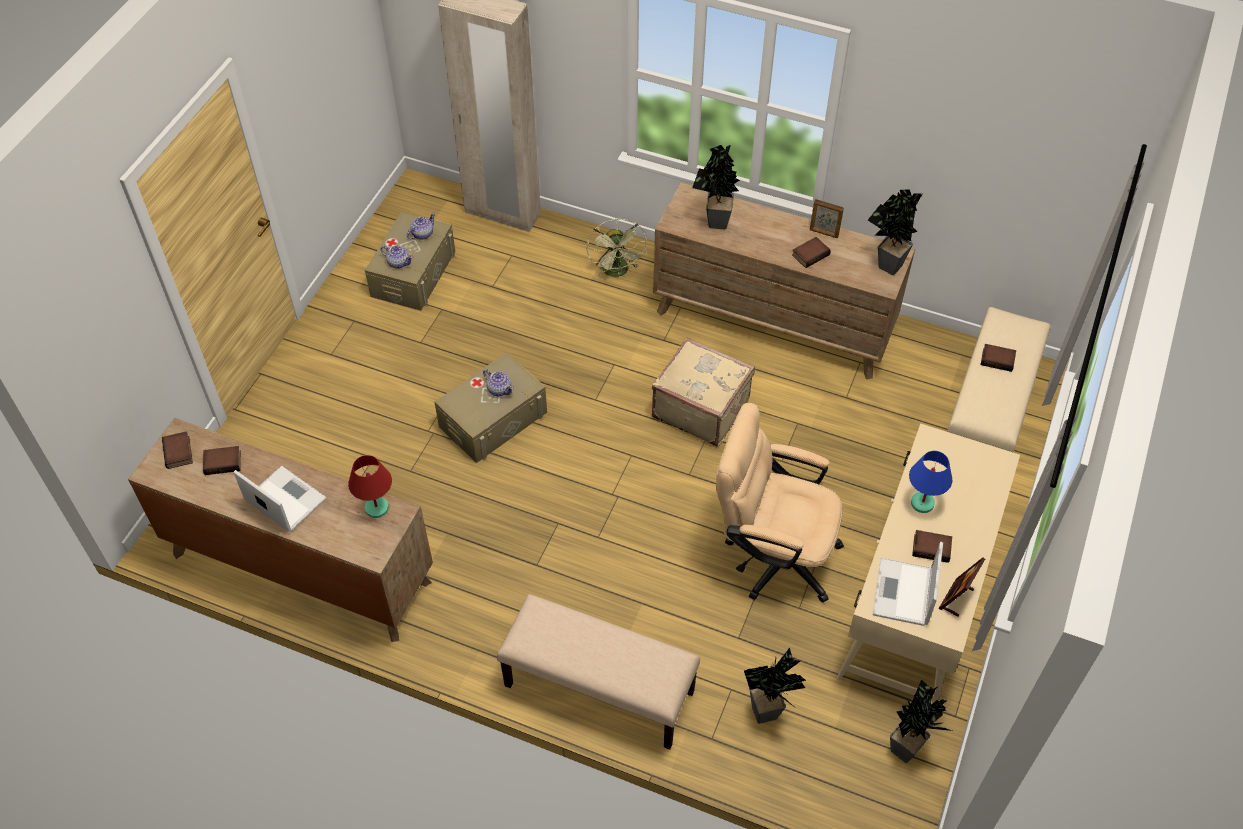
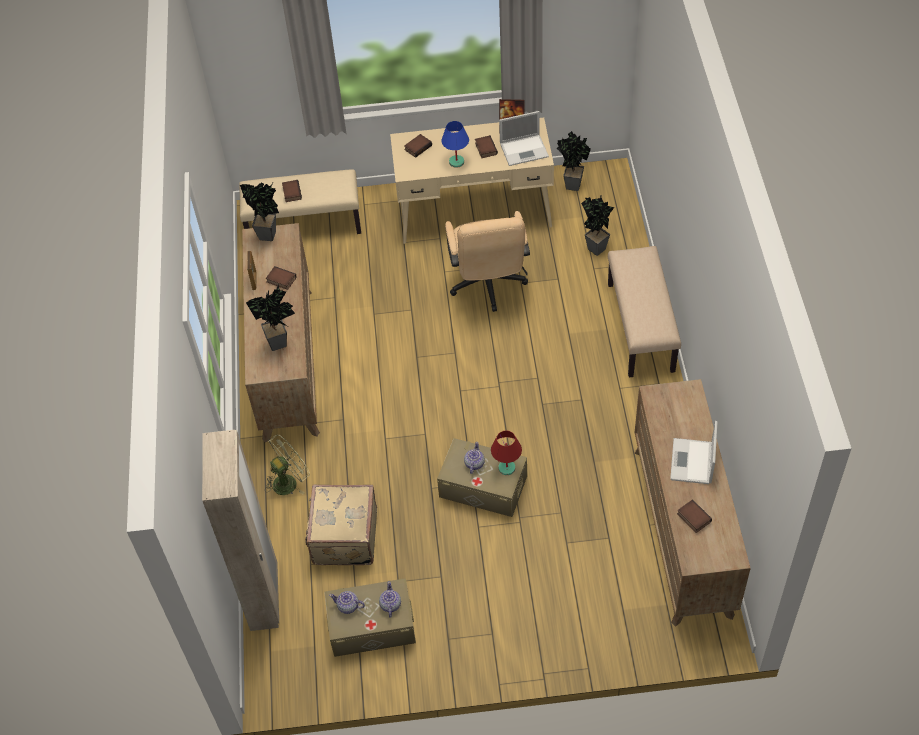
camera: 115 degrees left, 0 degrees up
book [162,431,193,469] -> book moved to [404,134,432,158]
red table lamp [348,455,392,518] -> red table lamp moved to [491,431,522,475]
beige suitcase [652,337,755,447] -> beige suitcase moved to [305,485,377,565]

